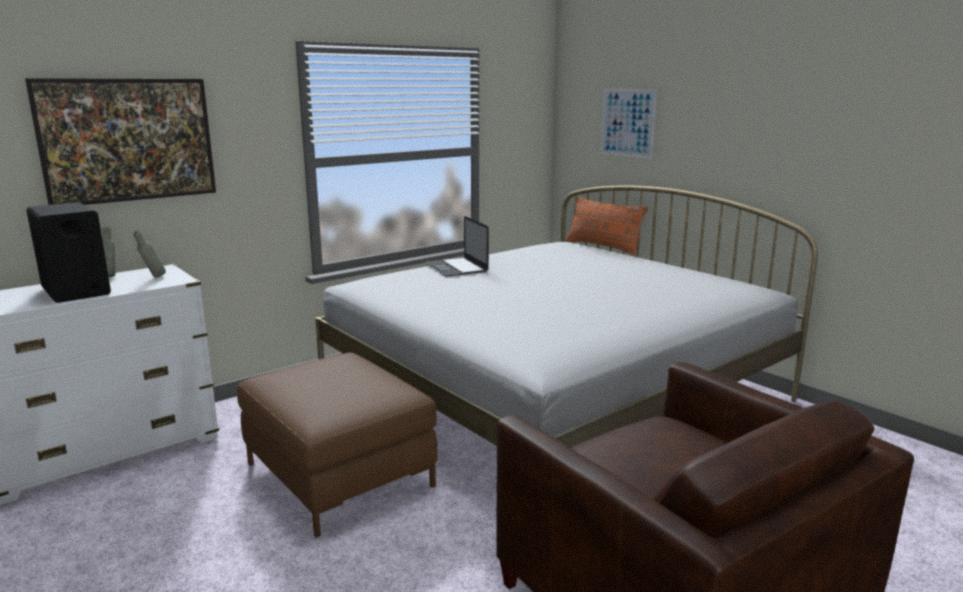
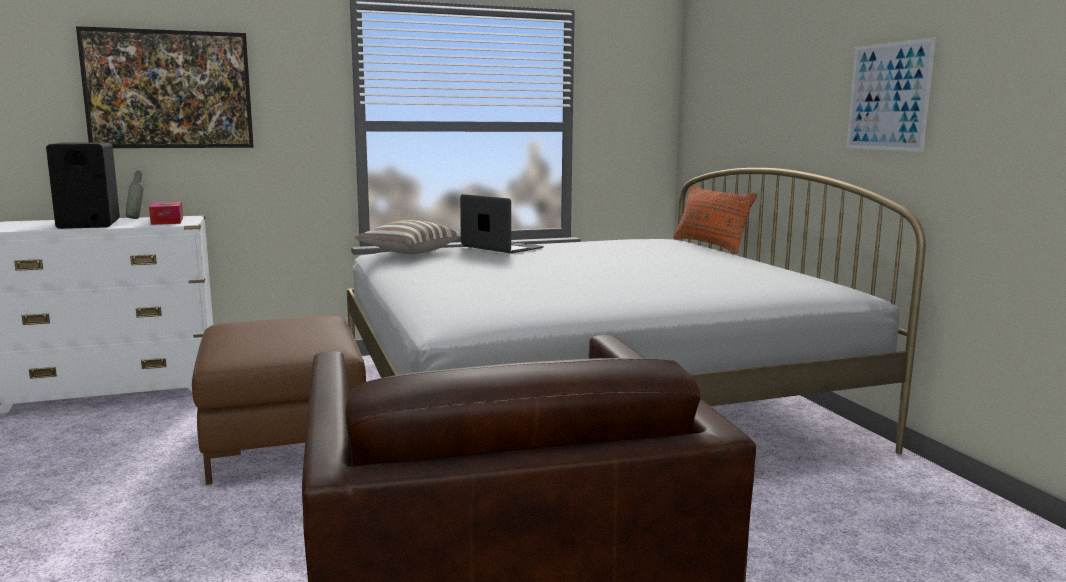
camera: 20 degrees right, 5 degrees down
grey bottle [133,231,166,277] -> tissue box [149,201,183,225]
laptop [425,216,489,277] -> laptop turned 135 degrees clockwise [460,194,544,253]
picture [601,89,657,159] -> picture moved to [846,37,936,152]
none -> pillow [354,220,462,254]

